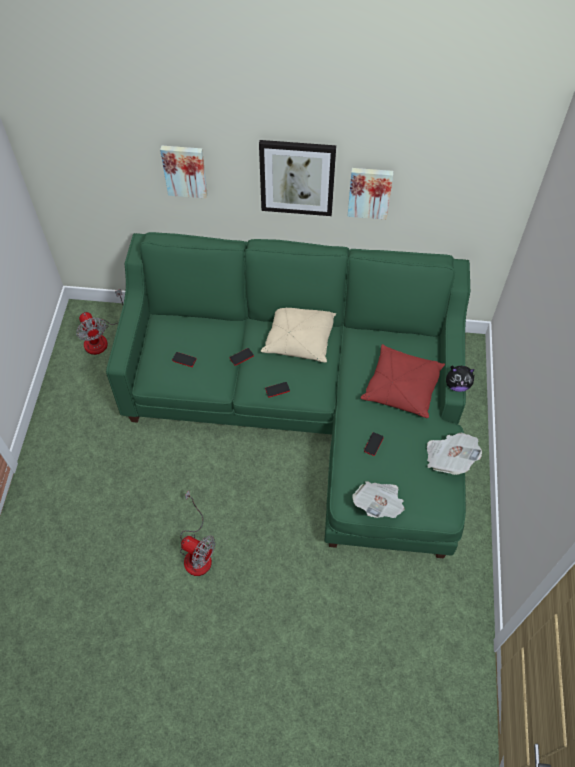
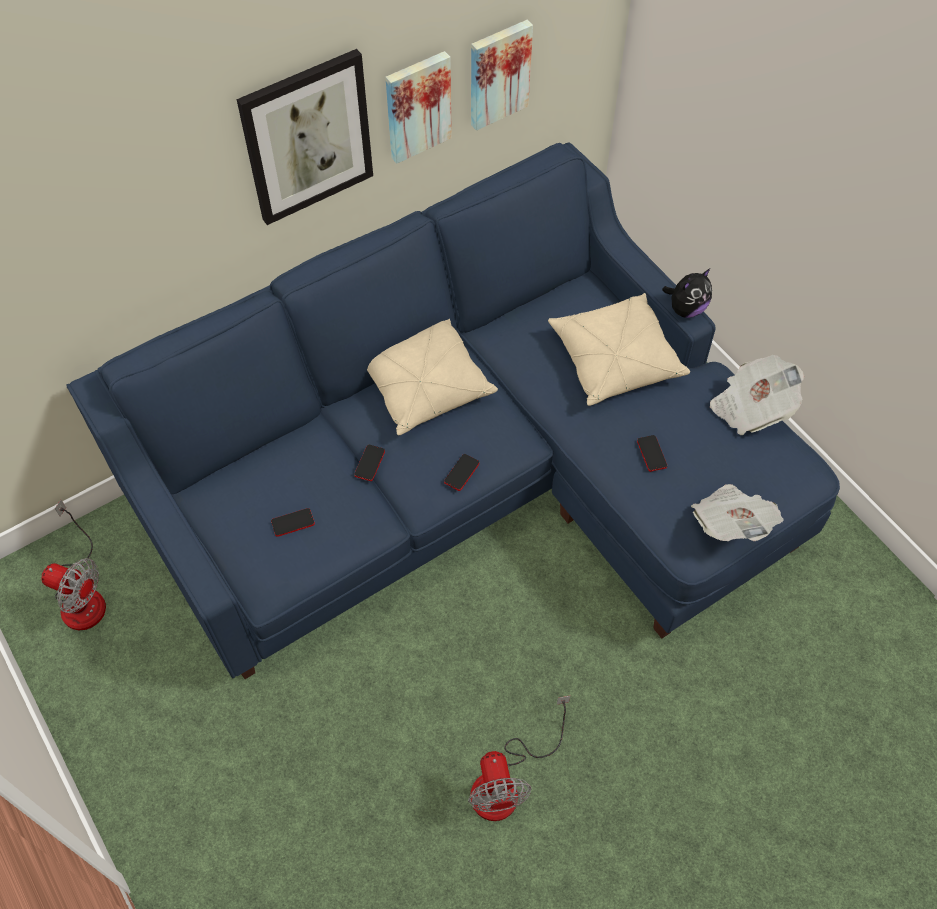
camera: 40 degrees left, 0 degrees up
green sofa [106,232,470,558] -> blue sofa [66,143,840,679]
picture [160,145,208,198] -> picture moved to [471,20,533,130]
fan [180,490,215,576] -> fan turned 90 degrees clockwise [468,696,570,821]
red pillow [360,344,445,418] -> beige pillow [548,293,690,406]

